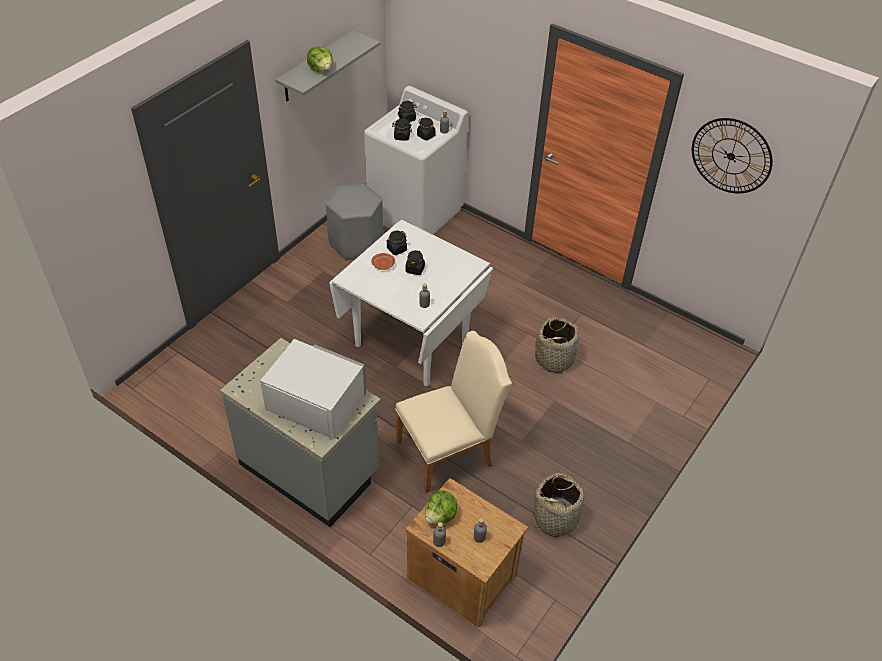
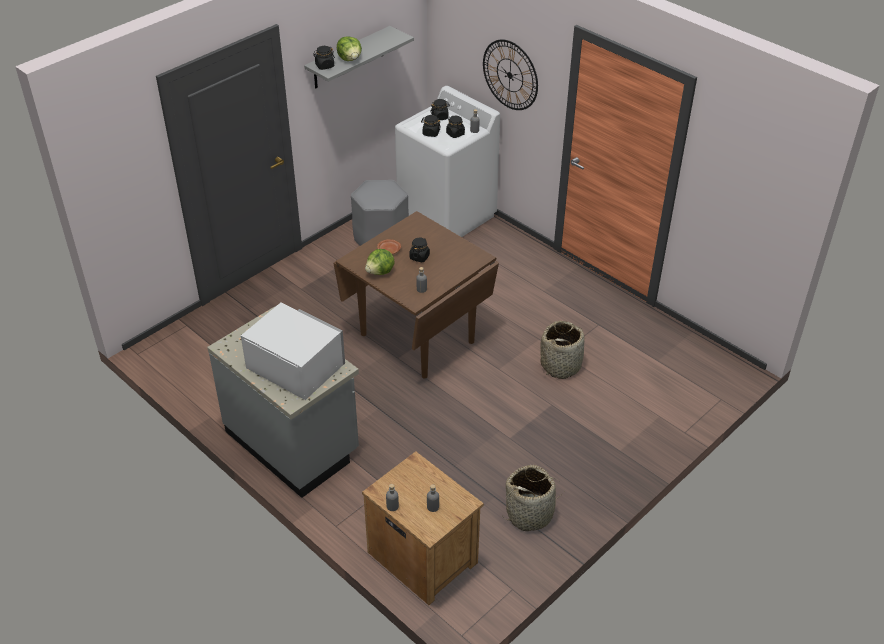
camera: 10 degrees right, 5 degrees down
white dining table [329,220,493,386] -> brown dining table [333,211,499,379]
black jar [386,230,407,255] -> black jar moved to [313,46,335,70]
beige chair [395,331,512,493] -> none
lettuce [425,491,458,524] -> lettuce moved to [365,249,395,275]
wall clock [692,118,773,194] -> wall clock moved to [483,39,538,110]

